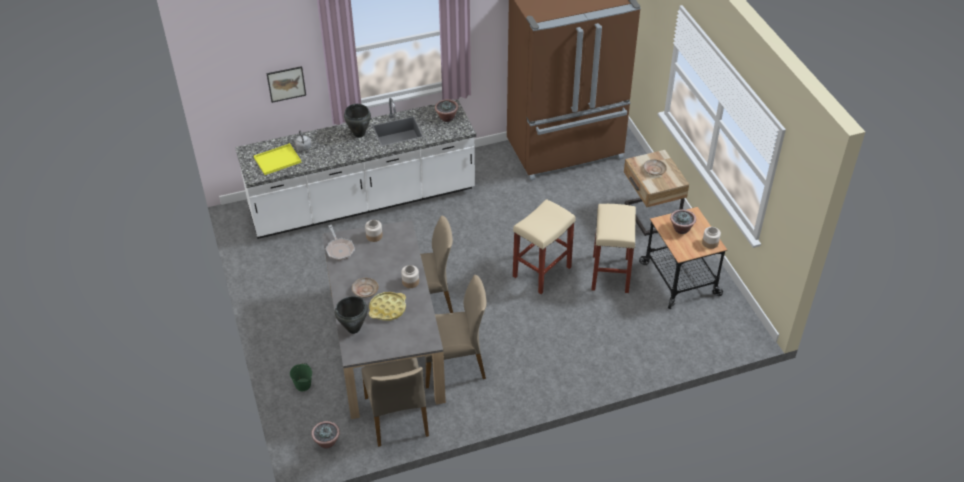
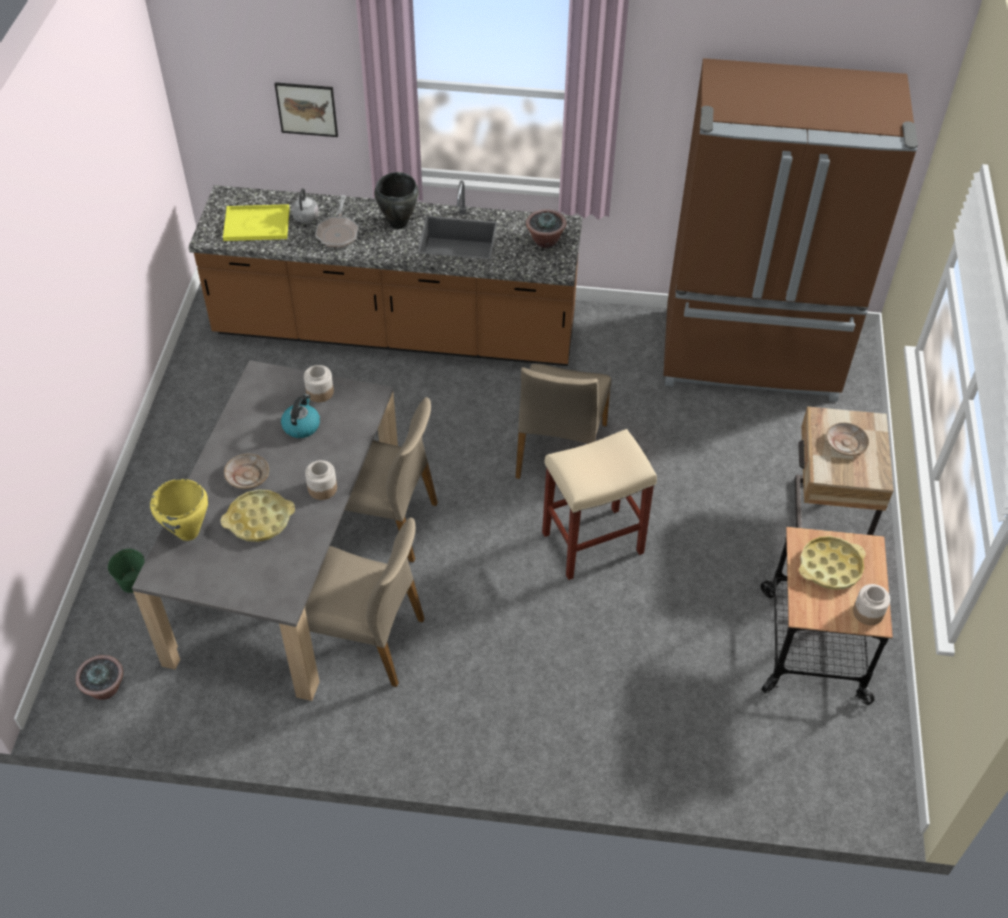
camera: 25 degrees right, 5 degrees up
white counter [235,98,476,239] -> brown counter [188,180,583,366]
frying pan [325,225,355,260] -> frying pan moved to [315,195,359,247]
black cooking pot [335,296,368,334] -> yellow cooking pot [150,479,208,541]
beige chair [361,358,429,447] -> beige chair moved to [516,364,611,479]
beige stool [591,204,636,293] -> none
potted plant [670,209,696,234] -> yellow tray [799,536,866,590]
none -> kettle [281,394,320,438]

